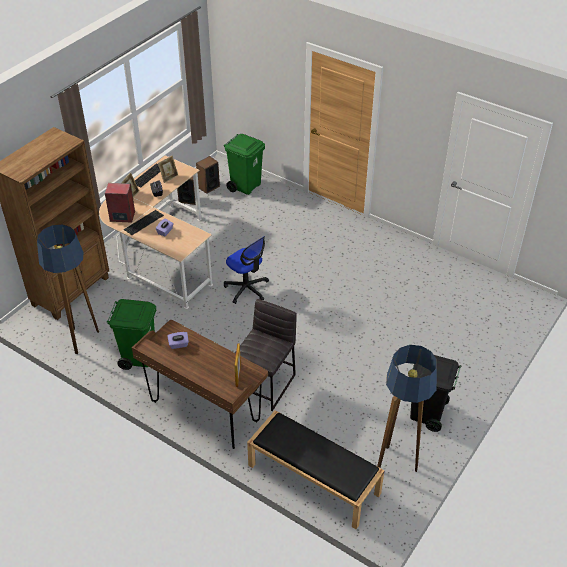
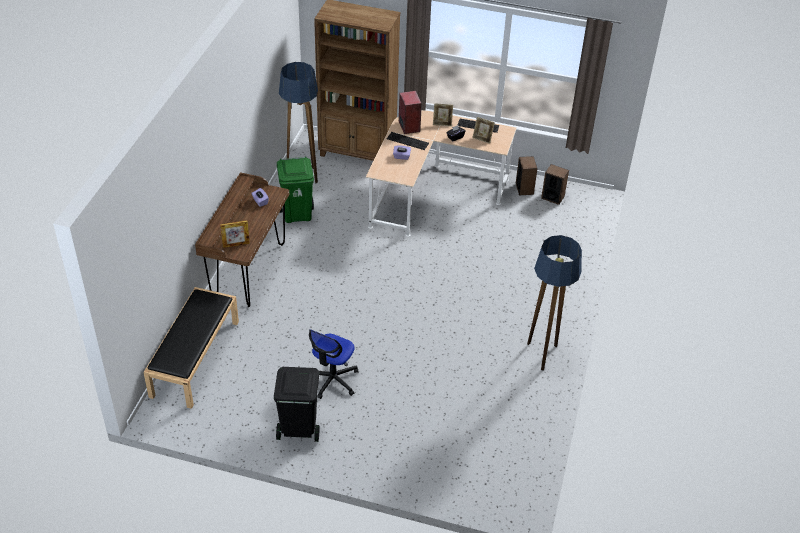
camera: 70 degrees right, 0 degrees up
green trash can [224,134,265,195] -> none
office chair [224,236,269,304] -> office chair moved to [309,329,358,399]
grey stool [235,299,297,411] -> none
floor lamp [377,345,437,472] -> floor lamp moved to [527,235,582,370]

